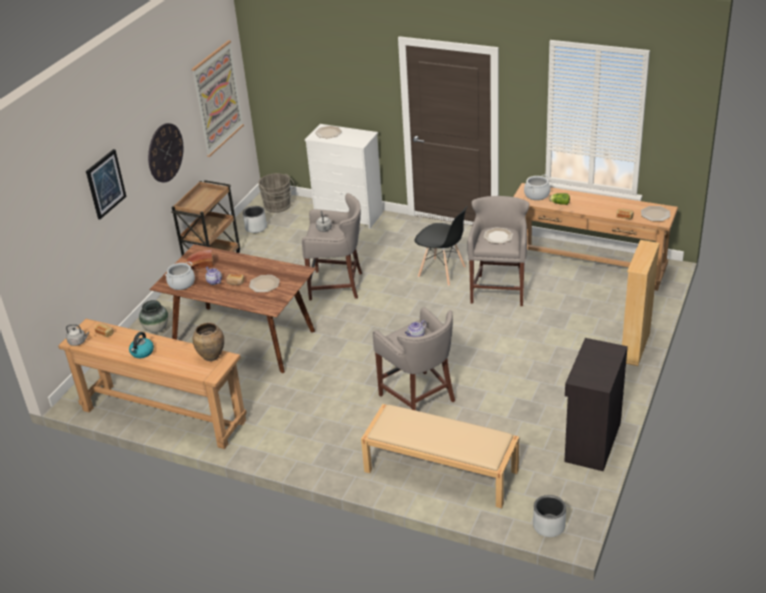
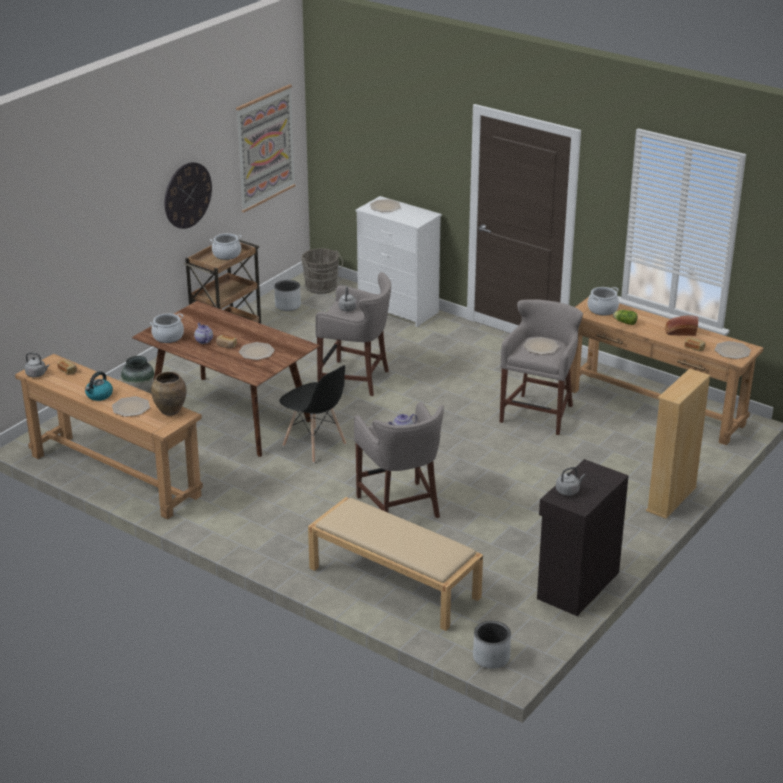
camera: 10 degrees right, 5 degrees down
picture [86,149,126,219] -> none
bread [187,250,213,270] -> bread moved to [665,315,698,336]
black chair [414,206,467,286] -> black chair moved to [279,365,346,463]
none -> plate [112,396,150,417]
none -> cooking pot [210,233,242,260]
none -> grey kettle [556,467,585,496]

